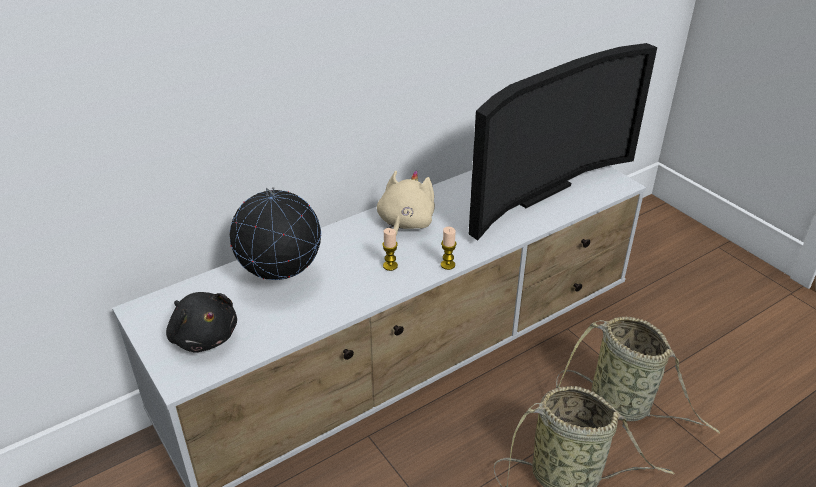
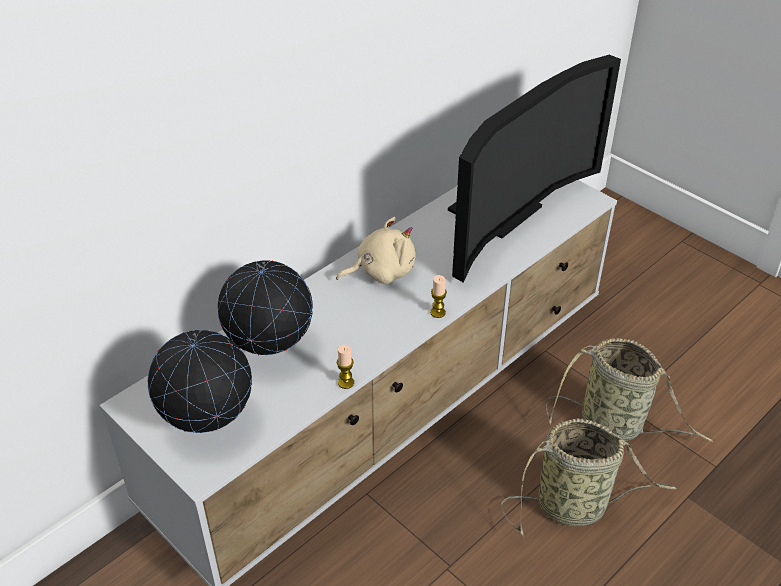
camera: 10 degrees left, 5 degrees up
black plush toy [166,292,237,353] -> globe [148,330,252,433]
beige plush toy [377,171,435,235] -> beige plush toy turned 60 degrees clockwise [336,217,416,284]
candle [382,228,398,271] -> candle moved to [337,345,354,389]

